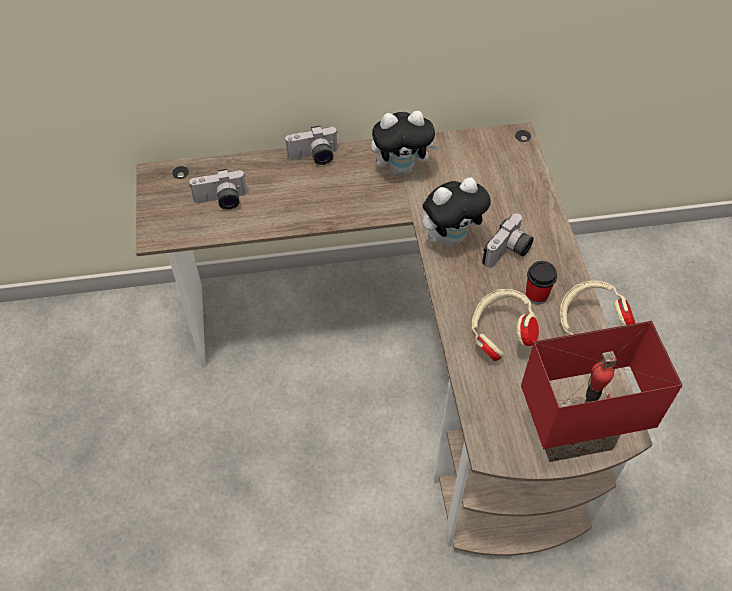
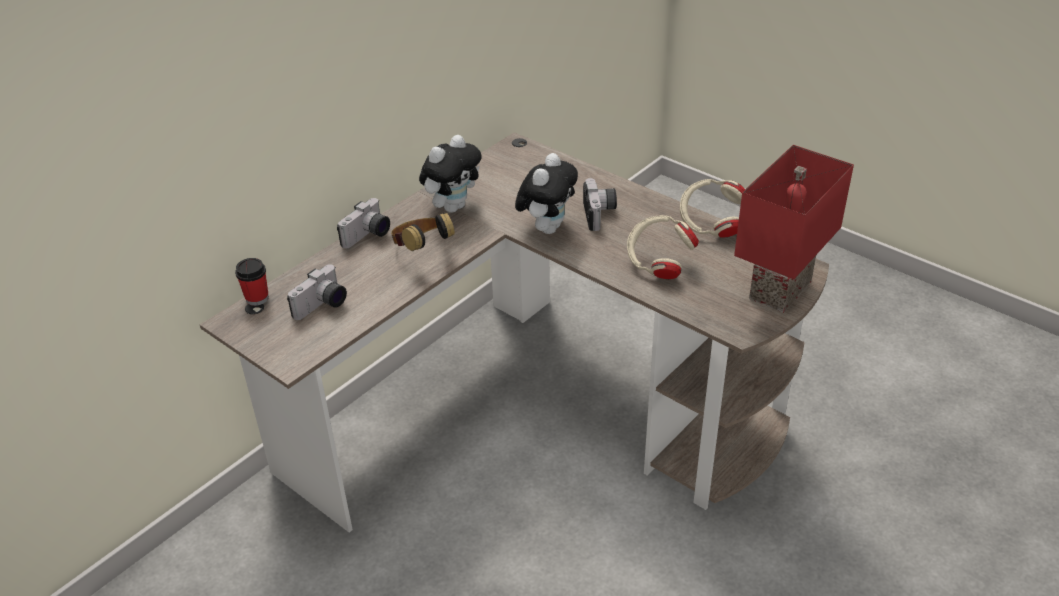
camera: 40 degrees left, 15 degrees down
cup [526,261,557,305] -> cup moved to [235,258,269,306]
none -> headphones [391,213,455,251]

